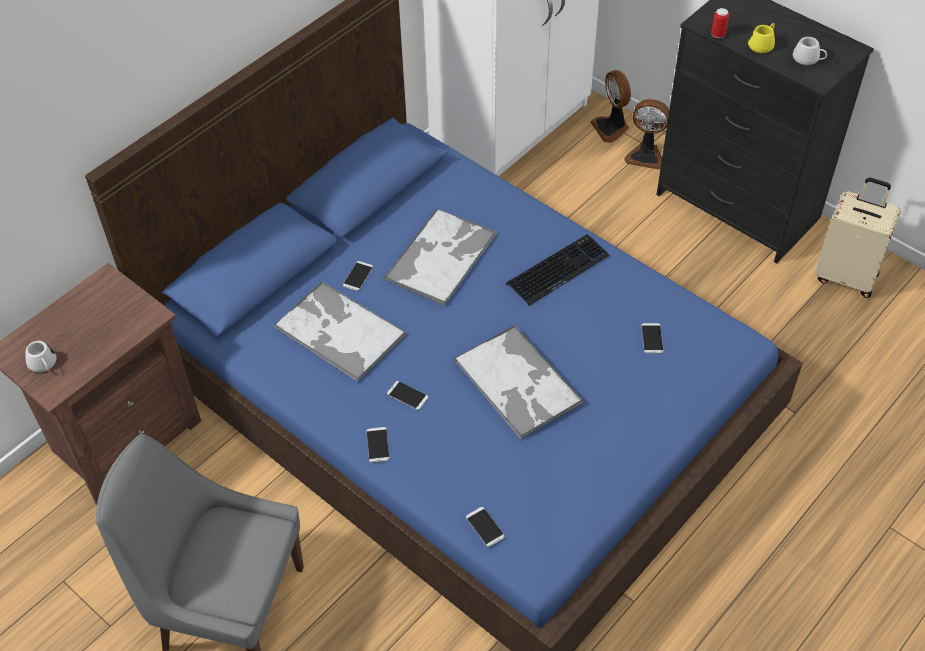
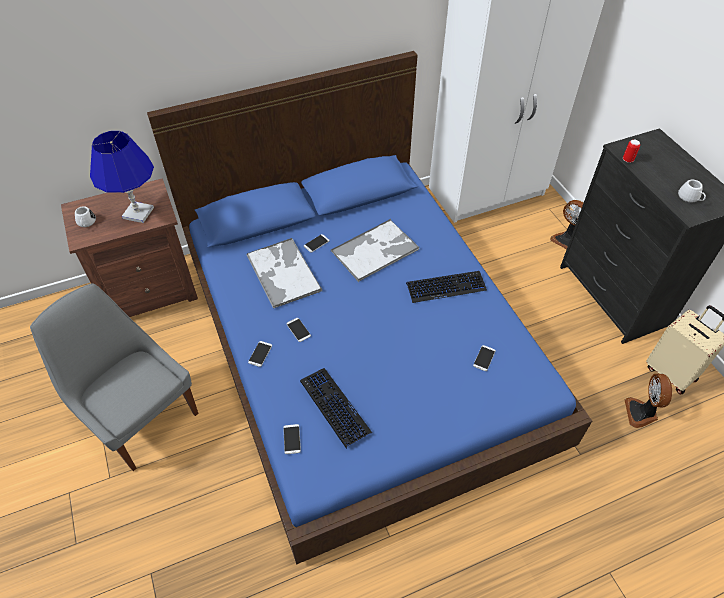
camera: 25 degrees right, 0 degrees up
tray [454,324,584,439] -> none
fan [590,70,631,143] -> fan moved to [624,374,672,428]
yellow mug [748,23,775,53] -> none
none -> blue table lamp [90,131,154,223]
none -> keyboard [300,368,372,448]

